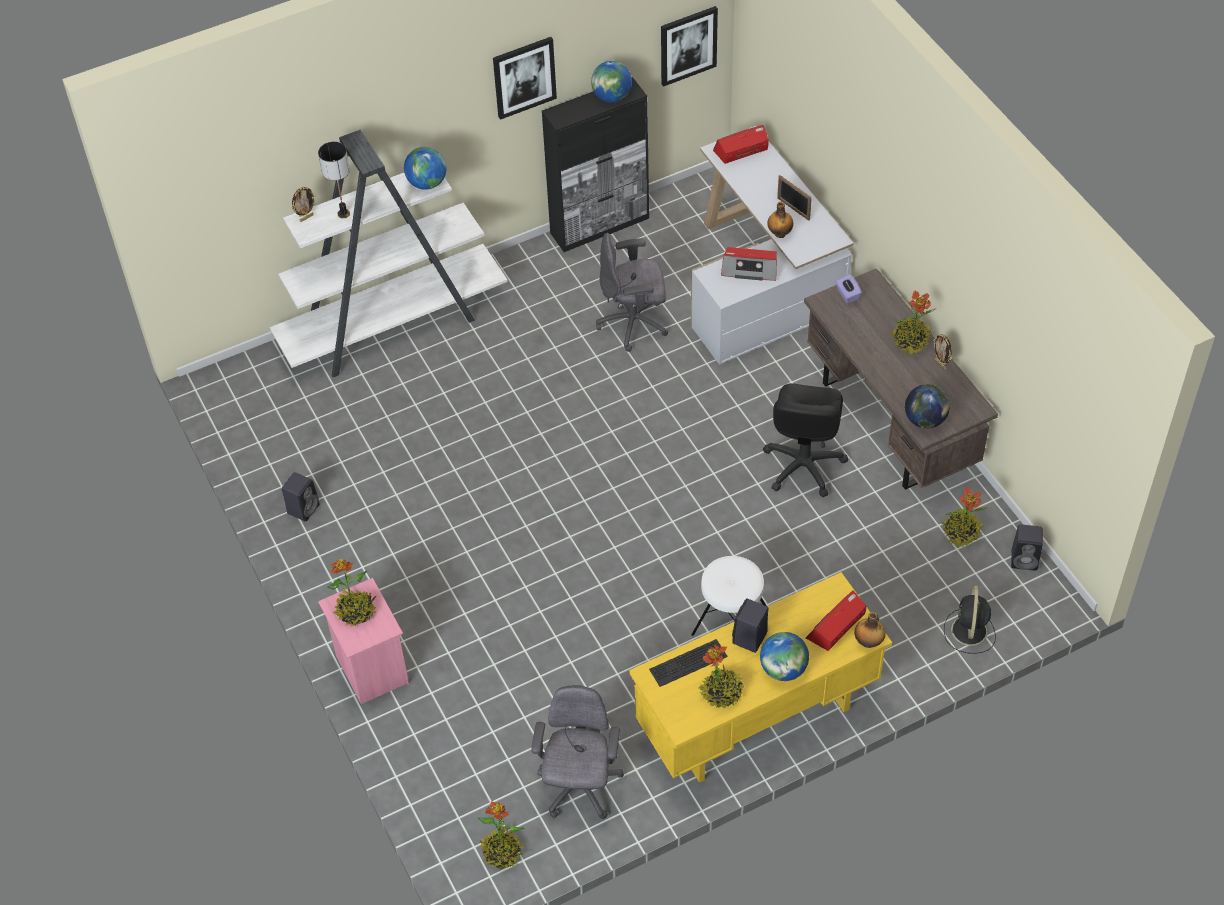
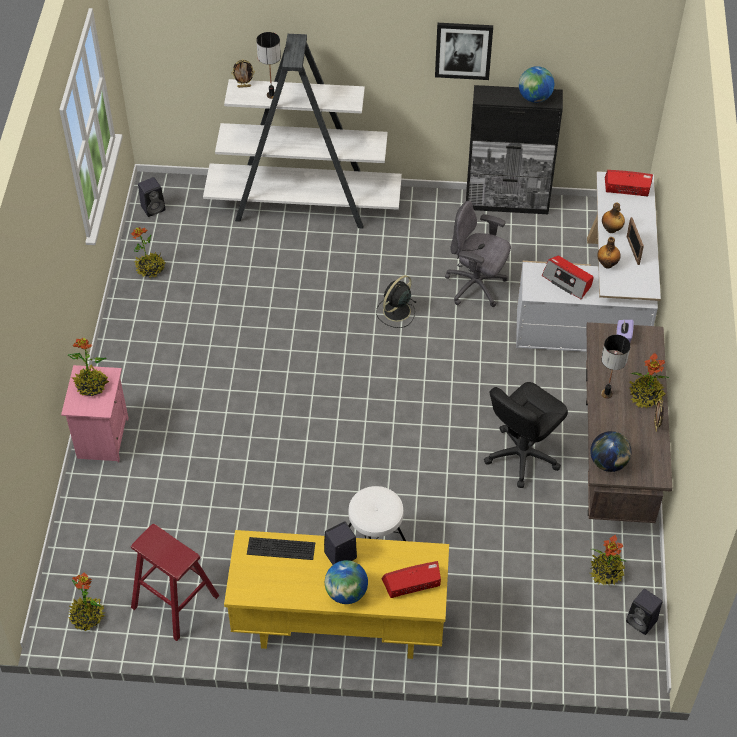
camera: 30 degrees right, 0 degrees up
black speaker [282,472,319,522] -> black speaker moved to [138,177,166,217]
globe [404,147,446,190] -> none
grey office chair [531,685,624,819] -> red stool [131,524,219,641]
picture [661,6,718,87] -> none
potted plant [698,645,744,709] -> potted plant moved to [131,227,166,278]
bottle [854,612,886,648] -> bottle moved to [602,202,625,233]
black fan [944,585,996,654] -> black fan moved to [376,275,416,328]
none -> table lamp [601,335,631,399]

